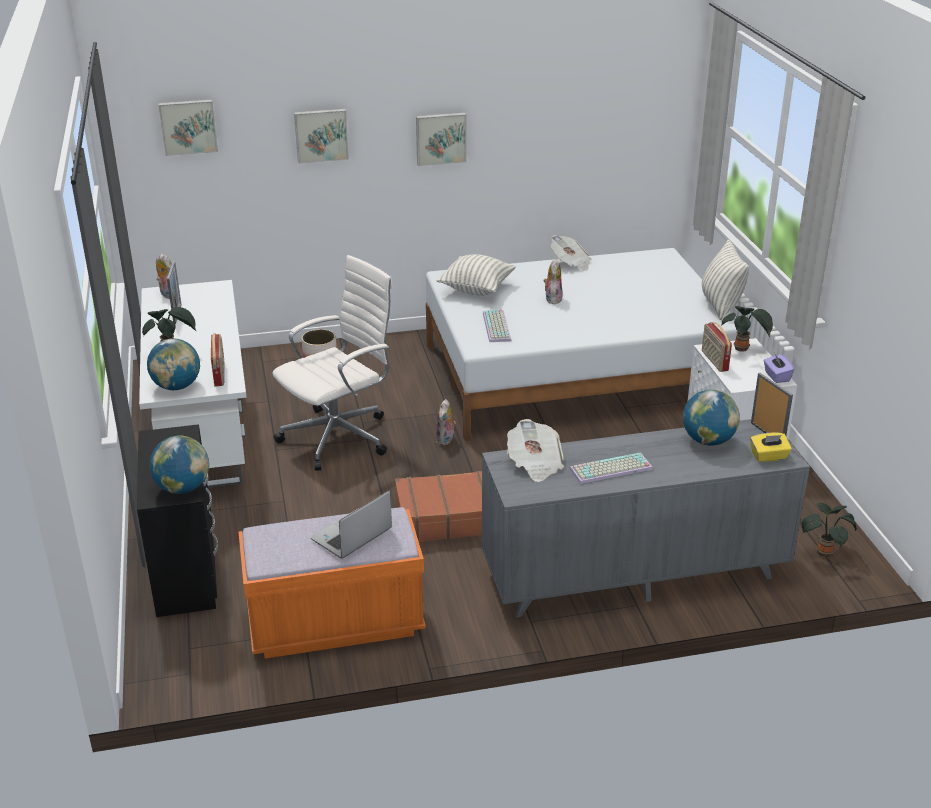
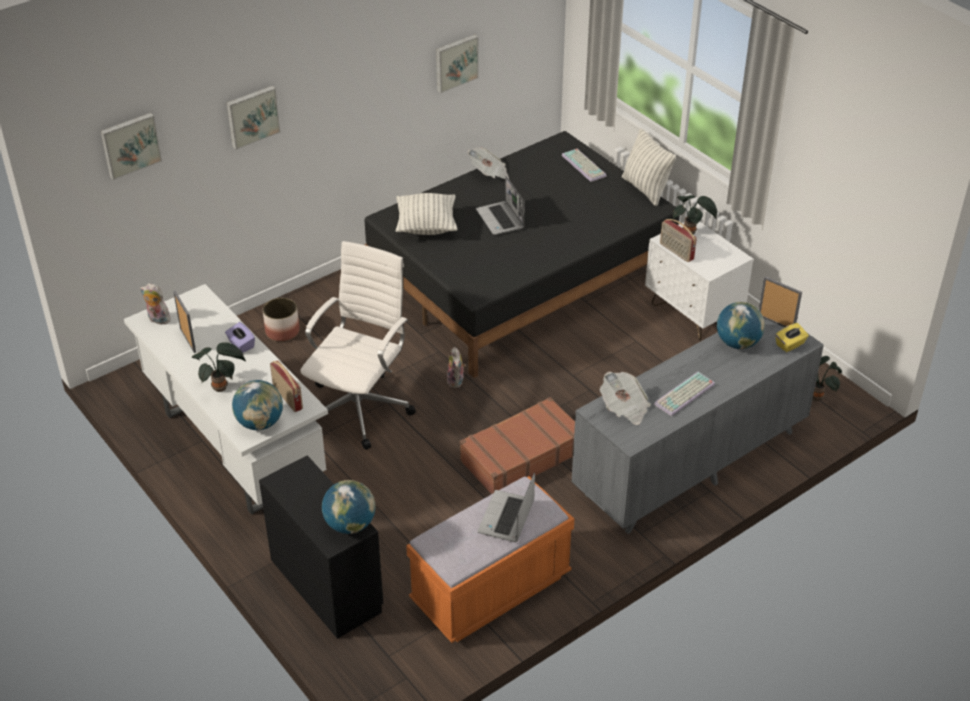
camera: 25 degrees left, 10 degrees up
picture [416,113,467,166] -> picture moved to [436,34,479,93]
white bed [426,248,737,441] -> black bed [364,131,680,378]
keyboard [483,310,511,342] -> keyboard moved to [562,149,607,182]
plush toy [543,259,563,304] -> laptop [476,176,525,235]
purple tissue box [764,354,794,383] -> purple tissue box moved to [225,322,255,353]

